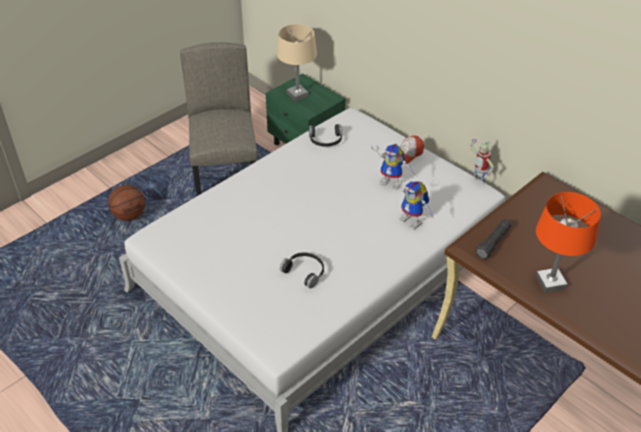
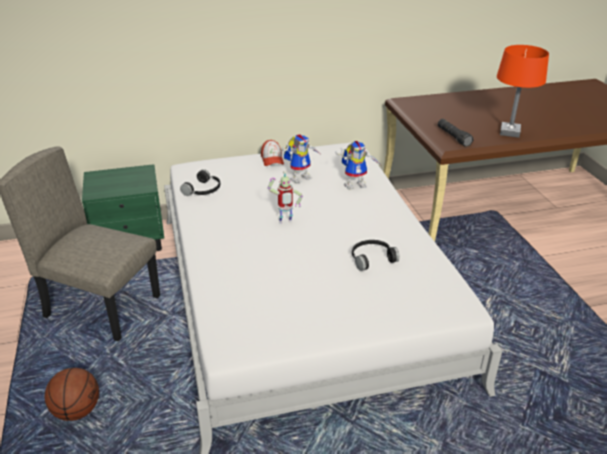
camera: 60 degrees left, 10 degrees down
beige table lamp [277,24,317,101] -> none
toy robot [470,139,494,184] -> toy robot moved to [268,171,303,224]

